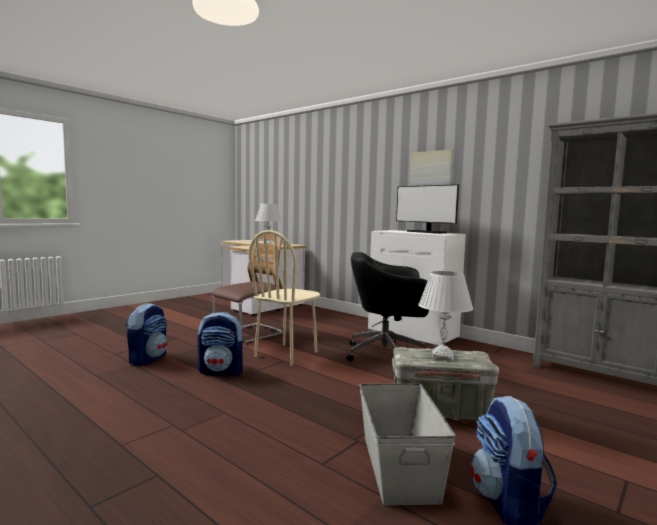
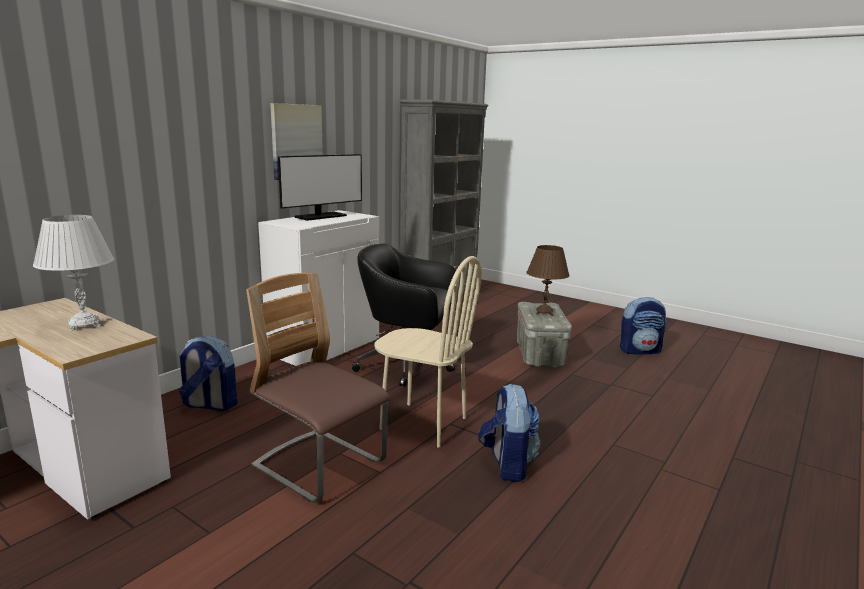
camera: 95 degrees left, 10 degrees up
backpack [126,303,168,366] -> backpack moved to [179,336,238,411]
black office chair [346,252,429,361] -> black office chair turned 105 degrees clockwise [352,244,456,387]
grey storage box [359,384,456,506] -> none
white table lamp [418,271,473,360] -> brown table lamp [527,245,570,316]

